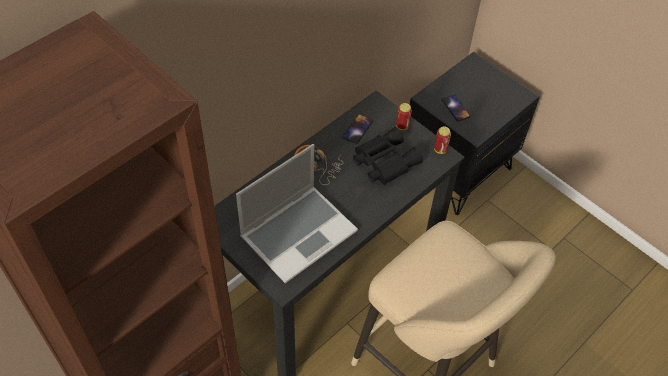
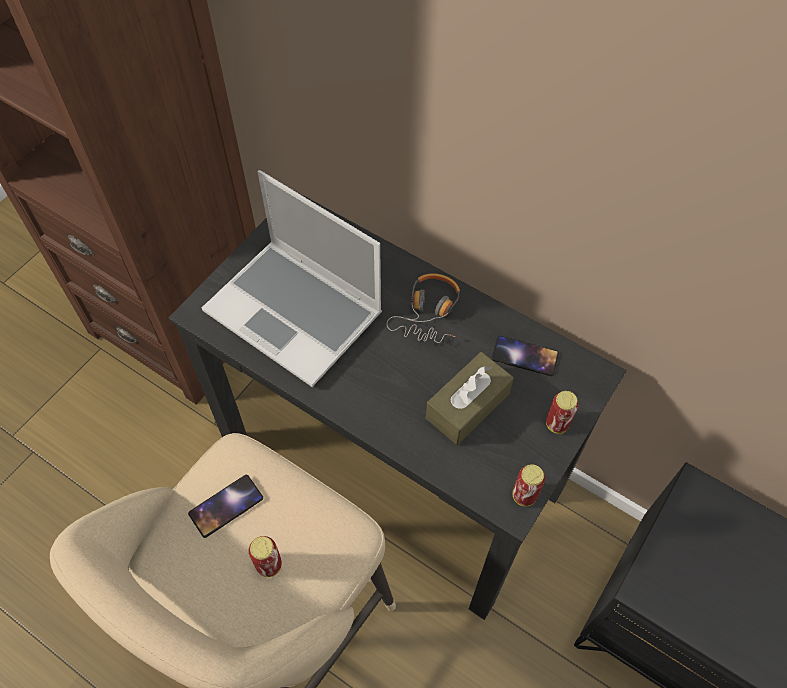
camera: 80 degrees right, 5 degrees up
black binoculars [353,127,423,185] -> brown tissue box [426,352,514,445]
phone [442,95,471,122] -> phone moved to [188,475,263,538]
none -> can [249,536,282,577]

